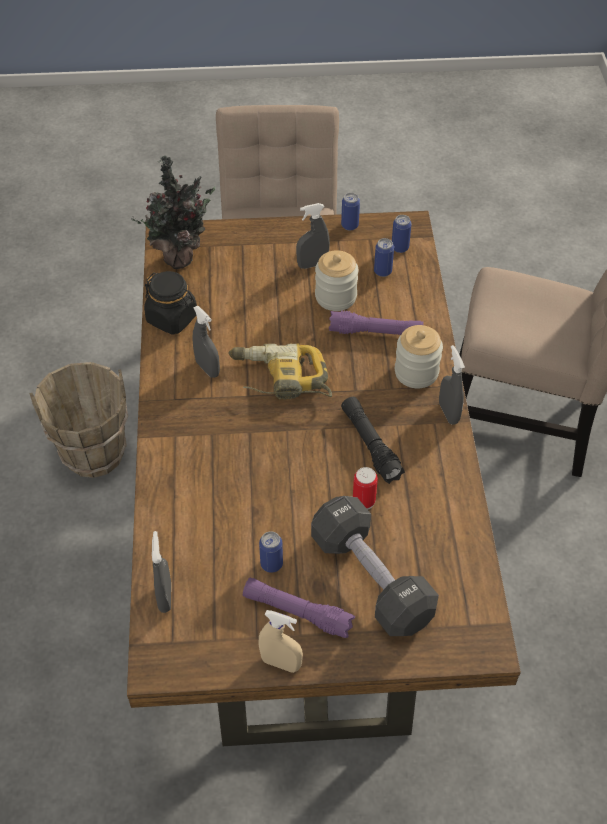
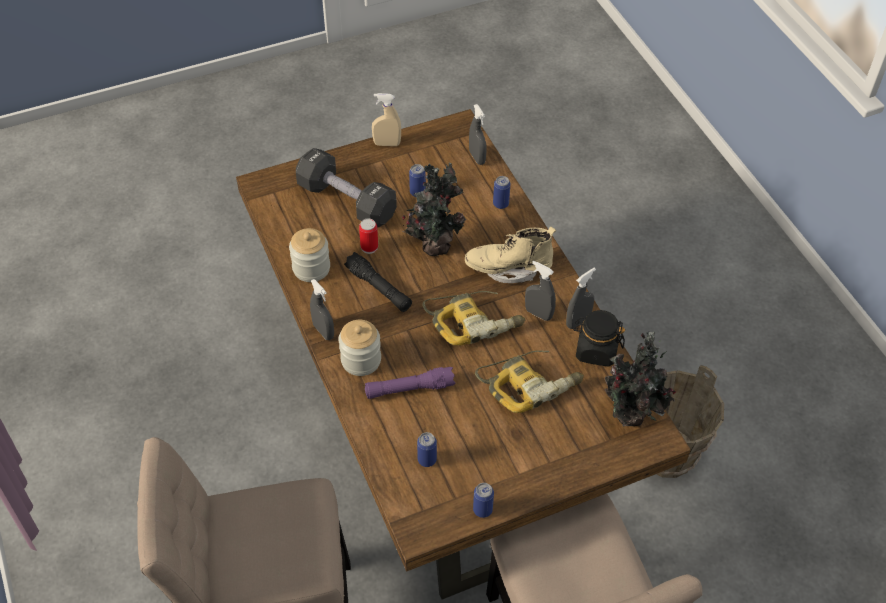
camera: 160 degrees right, 0 degrees up
purple flashlight [243,578,355,638] -> none
grey spray bottle [296,203,330,269] -> grey spray bottle moved to [566,267,596,329]
jar [315,250,359,311] -> jar moved to [289,228,330,282]
can [392,215,412,253] -> can moved to [493,176,510,209]
none -> potted plant [402,163,466,256]
none -> beige boot [465,227,556,283]
none -> power drill [475,350,584,413]

